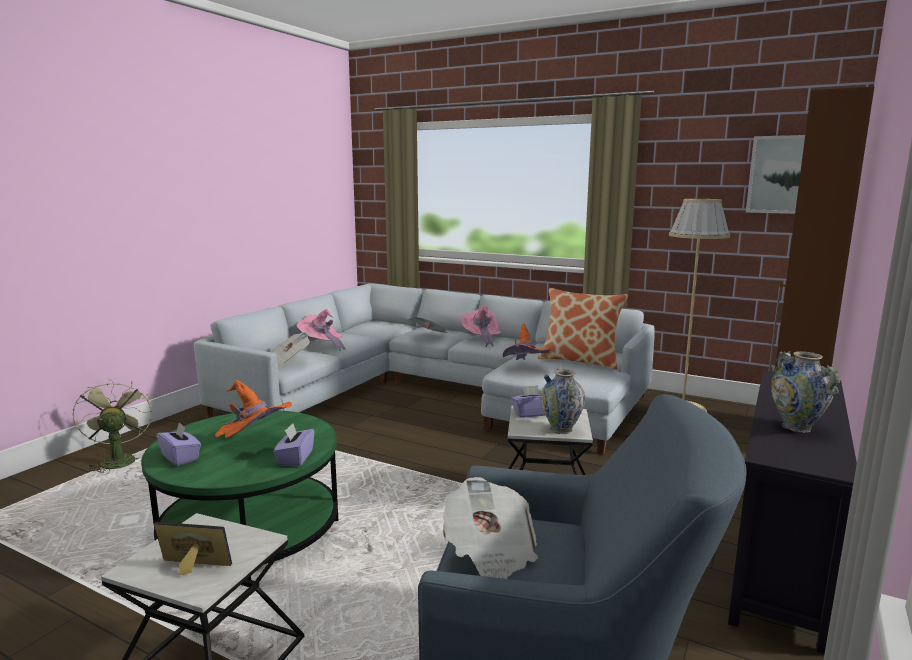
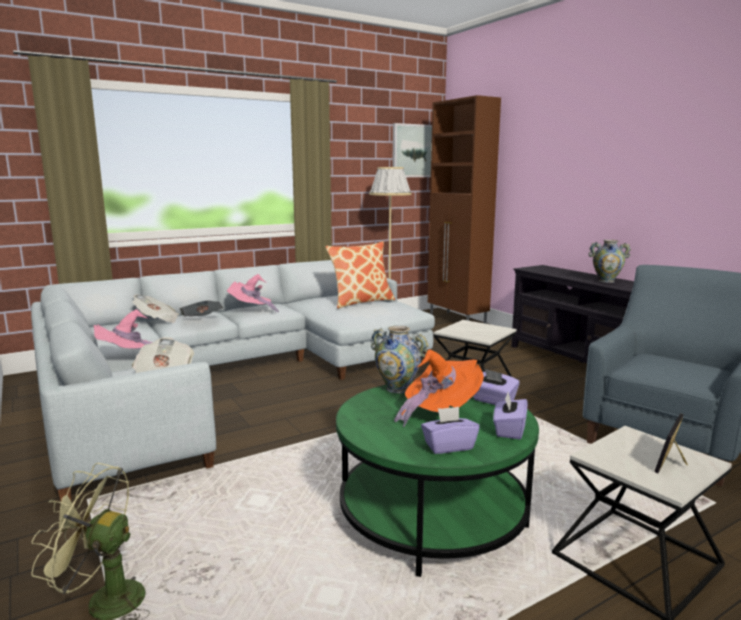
camera: 60 degrees left, 0 degrees up
newspaper [442,477,538,579] -> newspaper moved to [132,295,179,323]
orange hat [502,324,550,360] -> none
purple tissue box [511,385,545,418] -> purple tissue box moved to [493,392,528,440]
vase [540,368,586,434] -> vase moved to [371,326,428,394]

